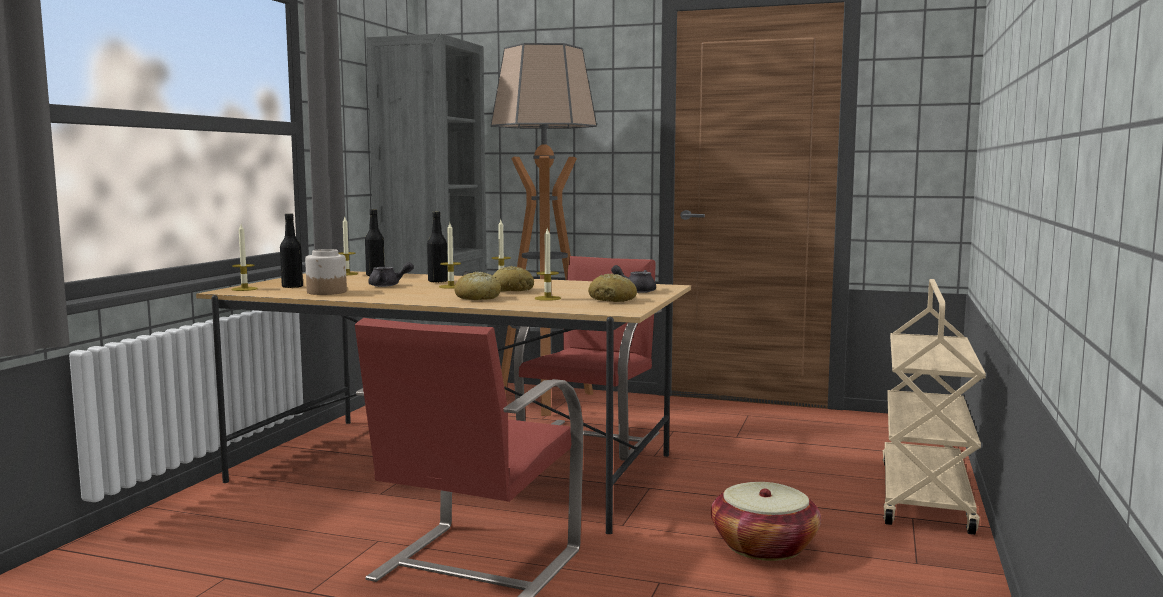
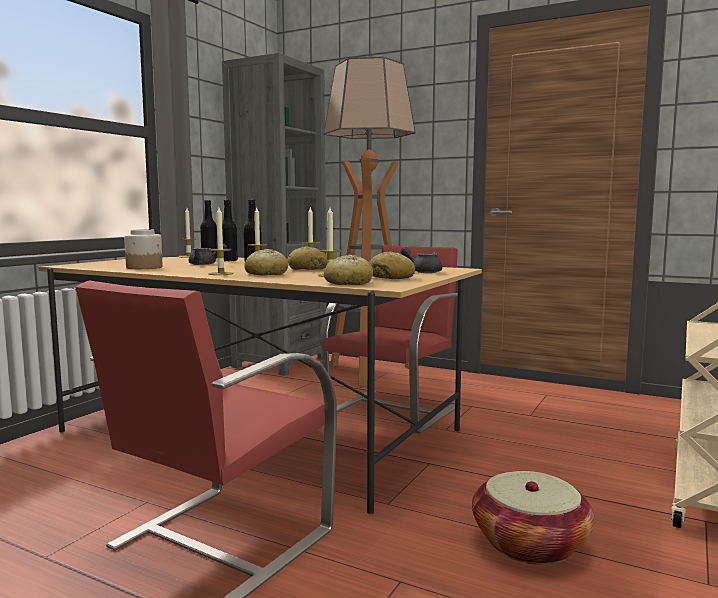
camera: 10 degrees right, 0 degrees up
candle [232,224,258,291] -> candle moved to [209,207,234,275]
black bottle [280,213,303,288] -> black bottle moved to [222,200,238,262]
none -> bread [324,255,373,285]

